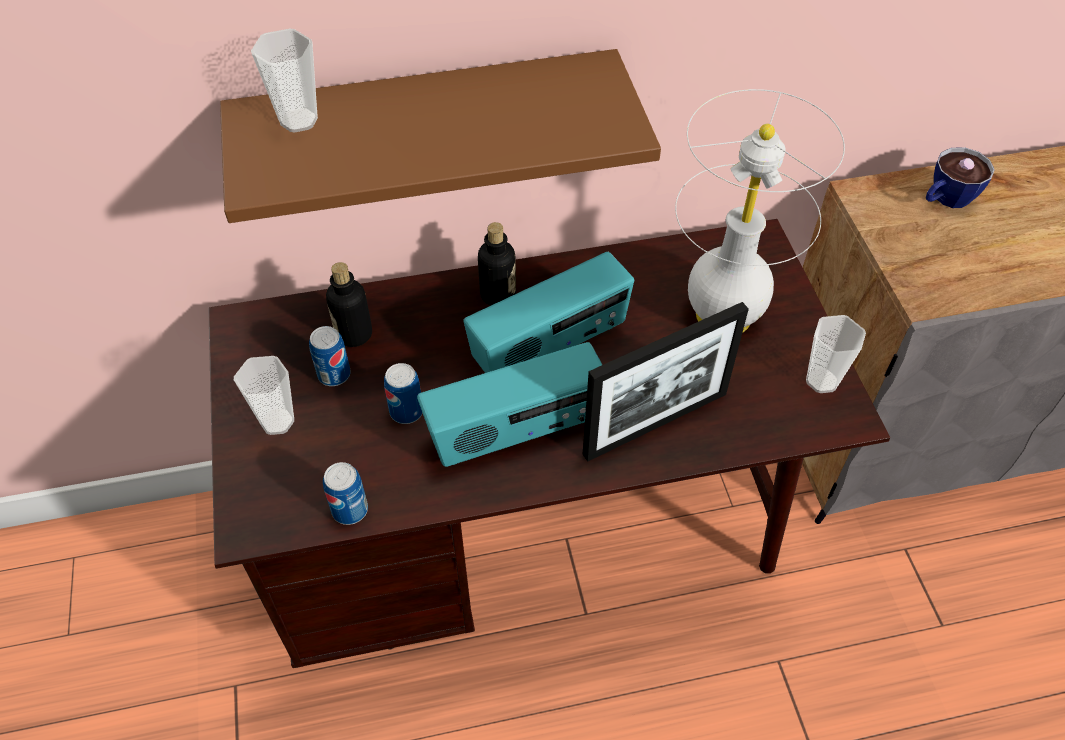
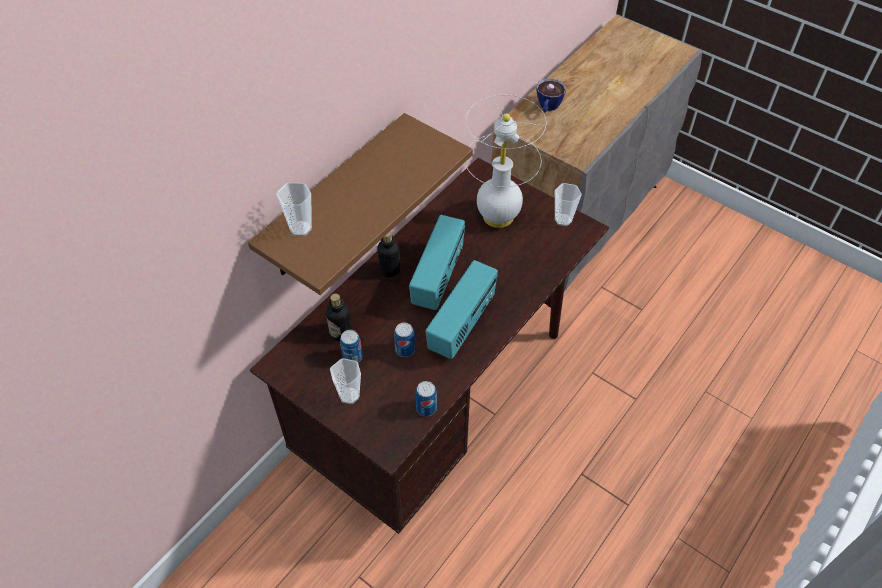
camera: 40 degrees left, 0 degrees up
picture frame [583,302,749,462] -> none

